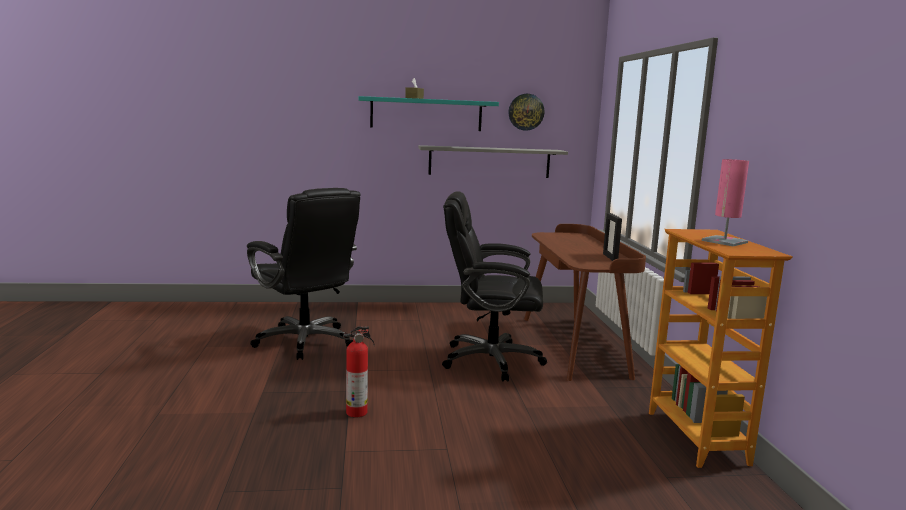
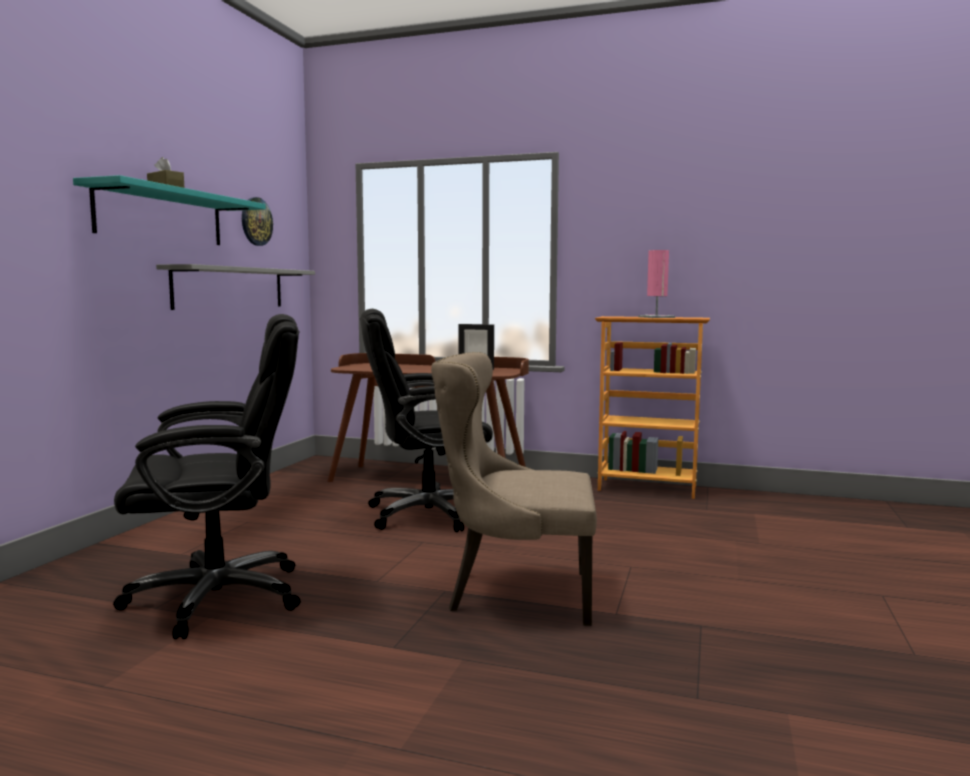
camera: 65 degrees left, 5 degrees down
fire extinguisher [343,326,375,418] -> beige chair [431,352,597,626]
black office chair [442,191,547,382] -> black office chair turned 45 degrees clockwise [360,309,493,532]

